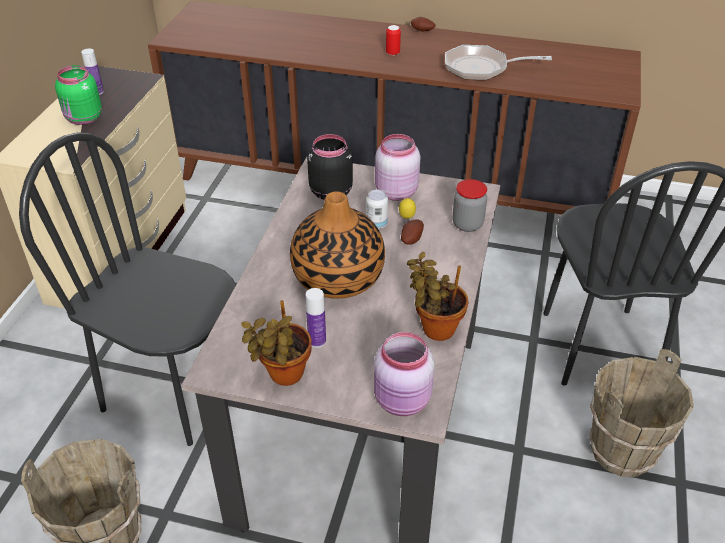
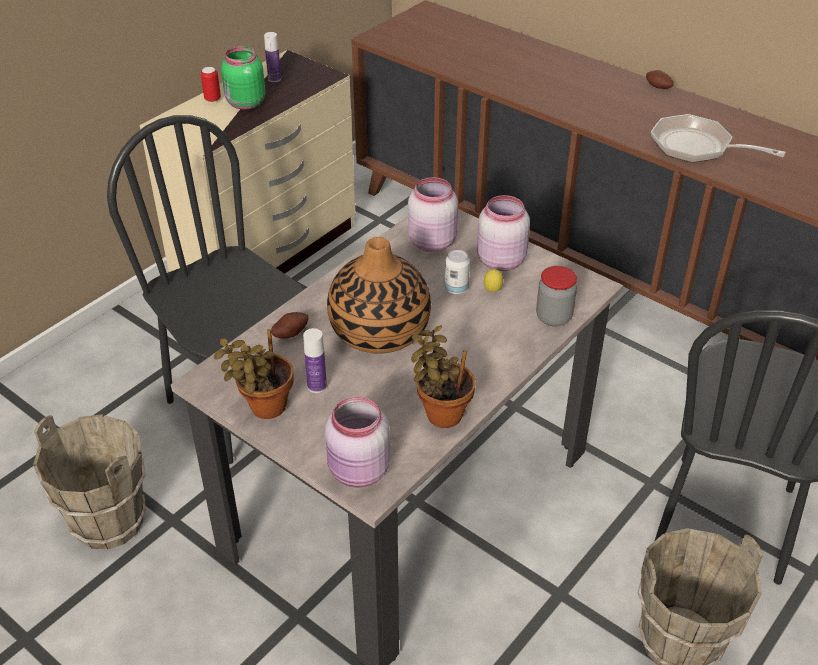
camera: 25 degrees right, 0 degrees up
black jar [307,134,353,200] -> pink jar [408,177,458,252]
can [386,25,401,56] -> can moved to [201,67,221,102]
potato [401,219,424,245] -> potato moved to [271,312,309,339]

